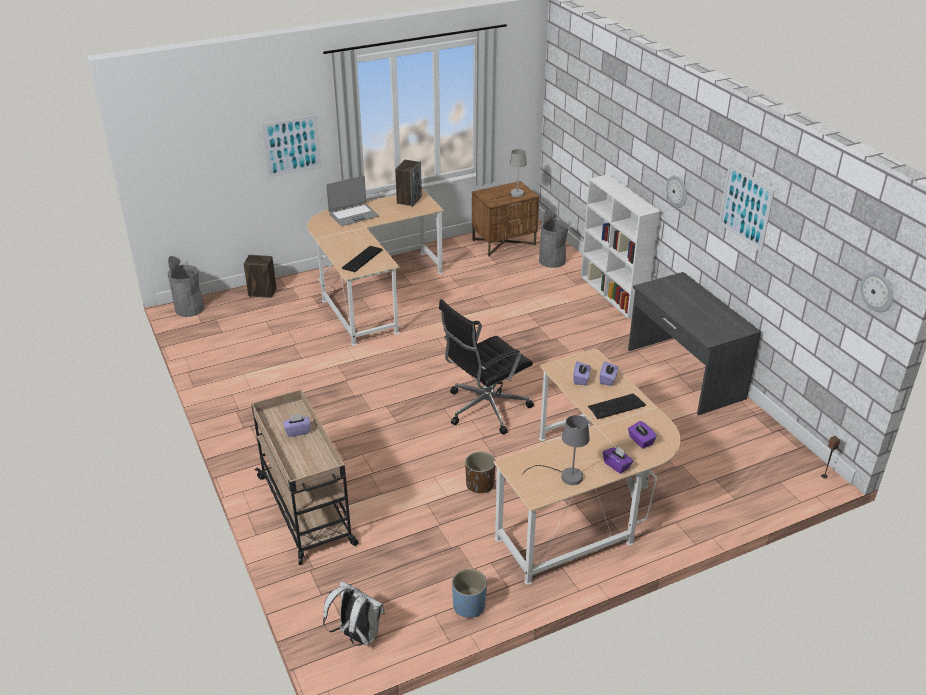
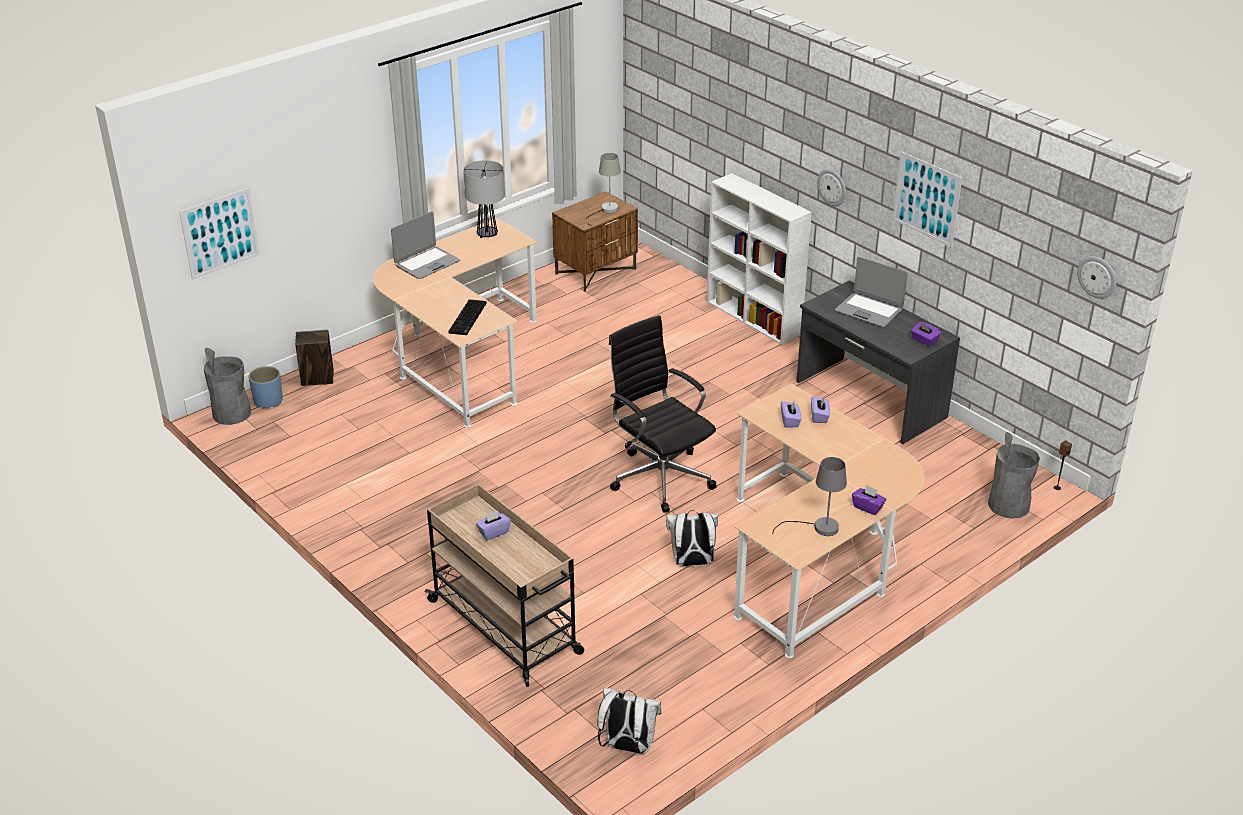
camera: 15 degrees left, 0 degrees up
picture [262,115,321,177] -> picture moved to [179,188,260,280]
speaker [395,160,422,207] -> table lamp [463,160,505,238]
black office chair [439,299,534,434] -> black office chair turned 105 degrees clockwise [609,315,717,513]
blue planter [452,569,487,618] -> blue planter moved to [248,366,283,408]
brown planter [465,452,495,493] -> white backpack [666,510,718,566]
grey trash can [539,209,568,268] -> grey trash can moved to [988,432,1040,519]
keyboard [588,393,646,419] -> none
purple tissue box [628,421,657,448] -> purple tissue box moved to [911,322,941,347]
none -> laptop [835,257,908,327]

